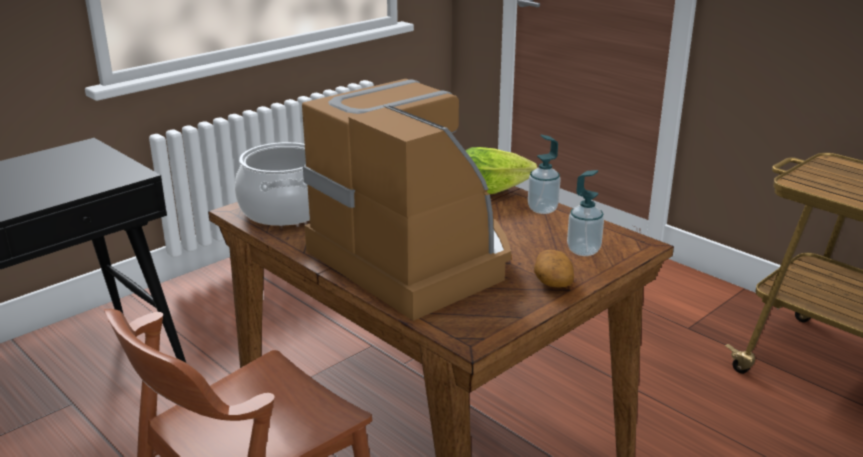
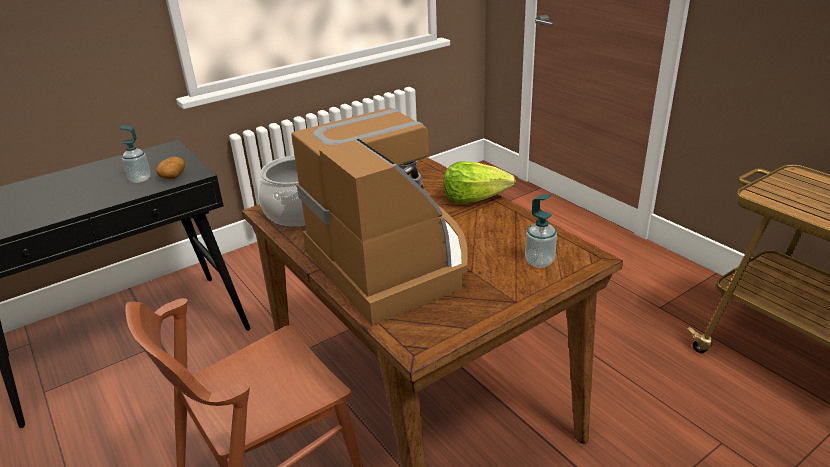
camera: 10 degrees right, 5 degrees up
soap dispenser [528,135,561,214] -> soap dispenser moved to [120,125,151,183]
potato [534,250,574,288] -> potato moved to [156,157,185,179]

